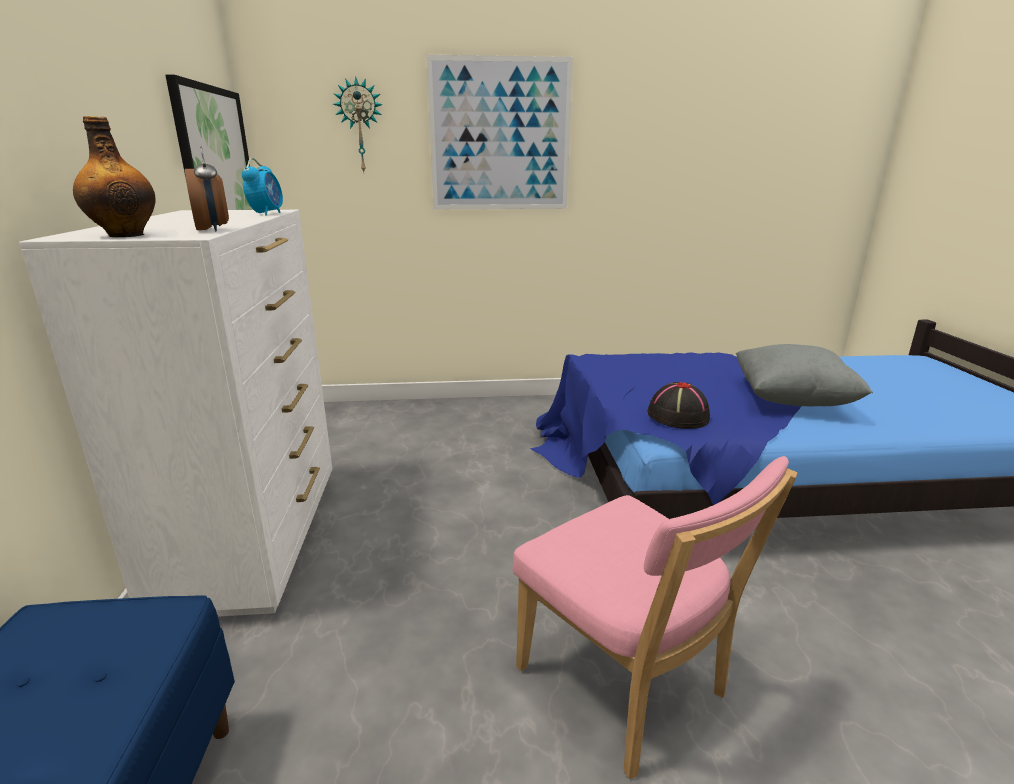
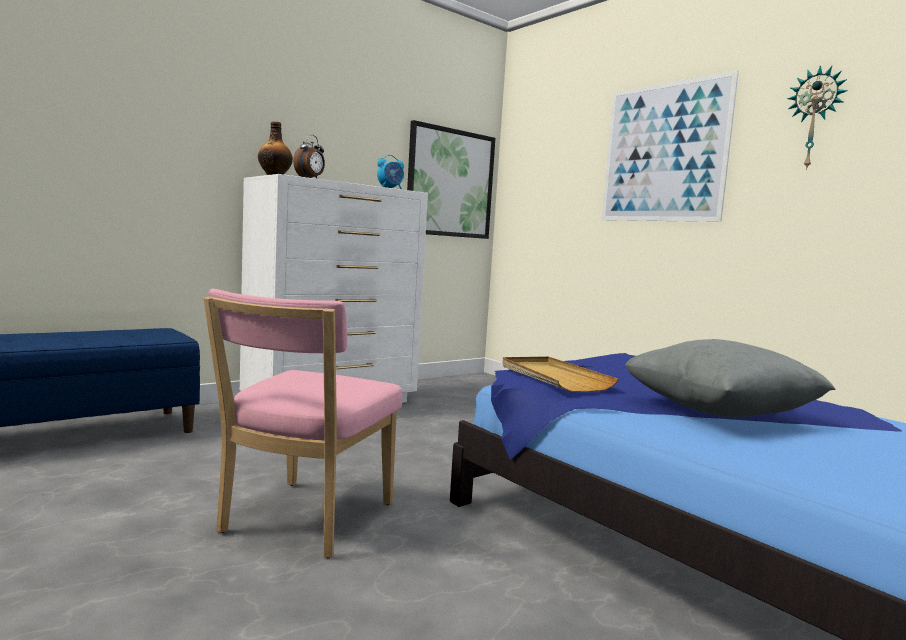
camera: 55 degrees right, 15 degrees down
wall clock [333,76,383,172] -> wall clock moved to [787,65,848,170]
black hat [647,382,710,429] -> beige tray [502,357,618,392]

